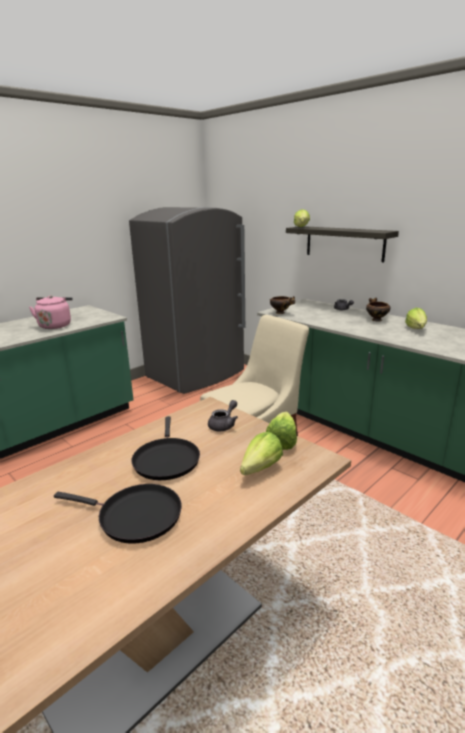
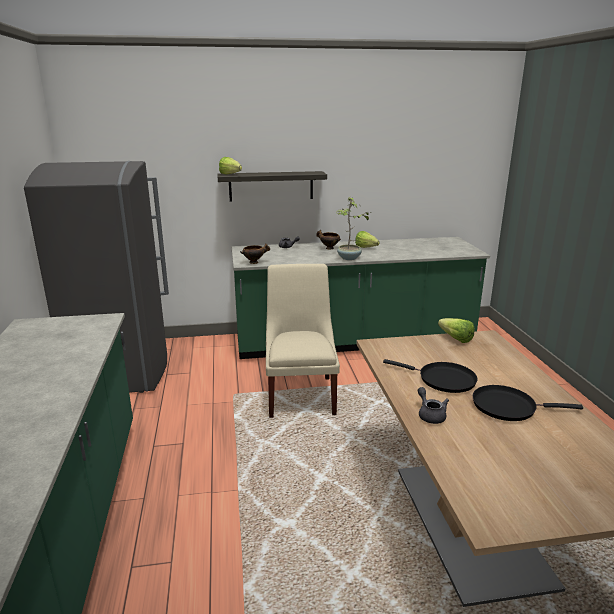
camera: 55 degrees left, 0 degrees up
pink kettle [29,295,73,329] -> none
black frying pan [54,484,182,543] -> black frying pan turned 135 degrees counterclockwise [473,385,583,421]
grey teapot [208,400,238,431] -> grey teapot moved to [418,387,449,424]
lettuce [240,432,283,475] -> none
none -> potted plant [336,197,369,260]

